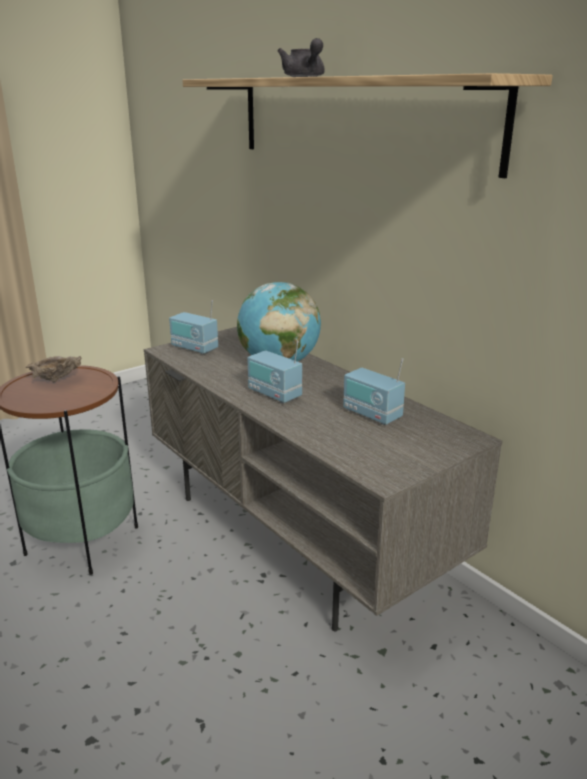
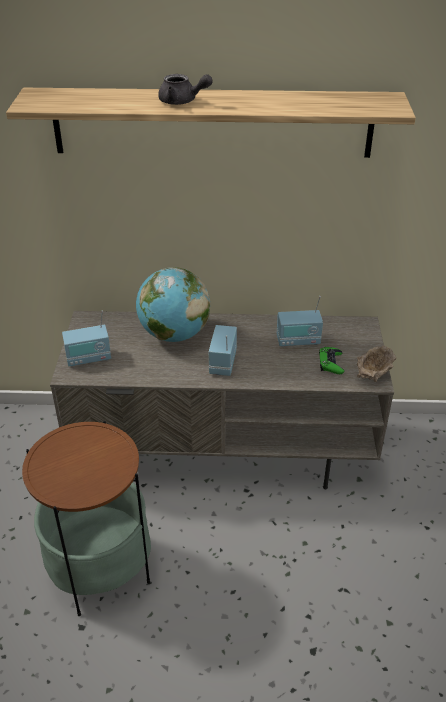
camera: 50 degrees left, 15 degrees up
beige bowl [26,356,82,382] -> beige bowl moved to [357,345,397,382]
radio [247,341,302,403] -> radio turned 105 degrees clockwise [208,325,237,376]
none -> green game controller [319,347,344,374]

